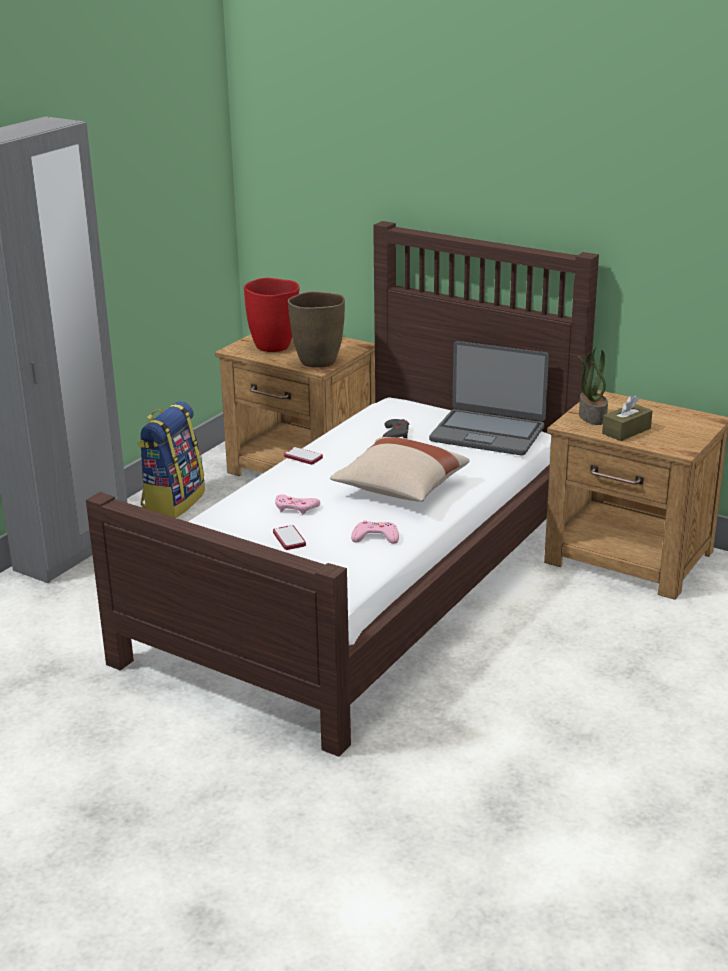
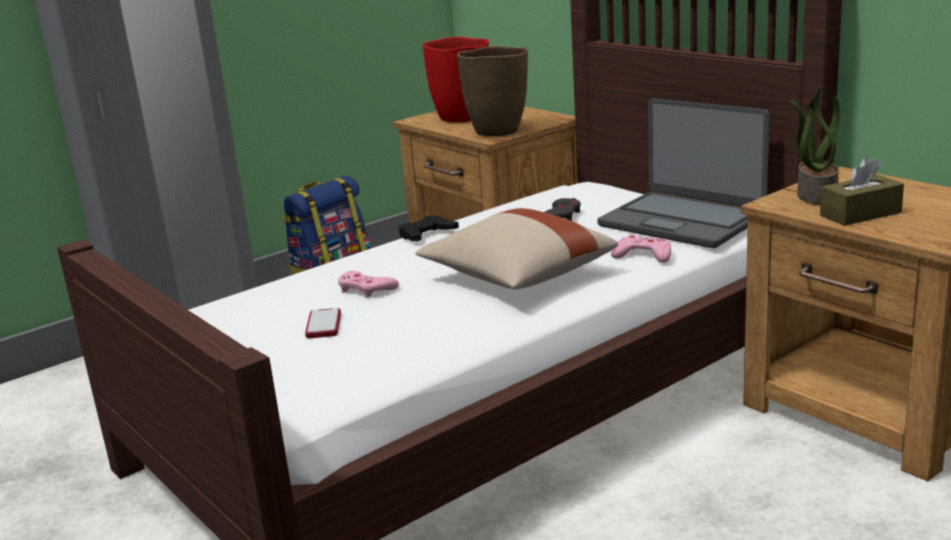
camera: 20 degrees right, 5 degrees down
phone [284,447,323,464] -> black game controller [399,215,459,241]
pink game controller [351,520,399,544] -> pink game controller moved to [611,234,671,263]

